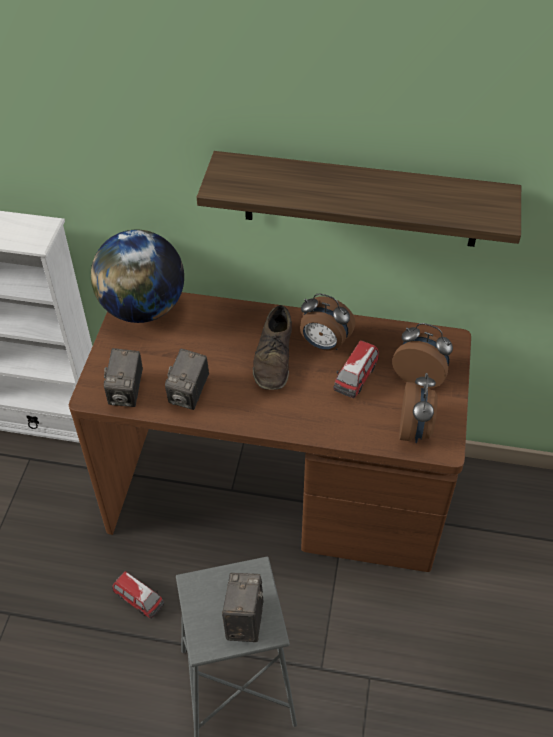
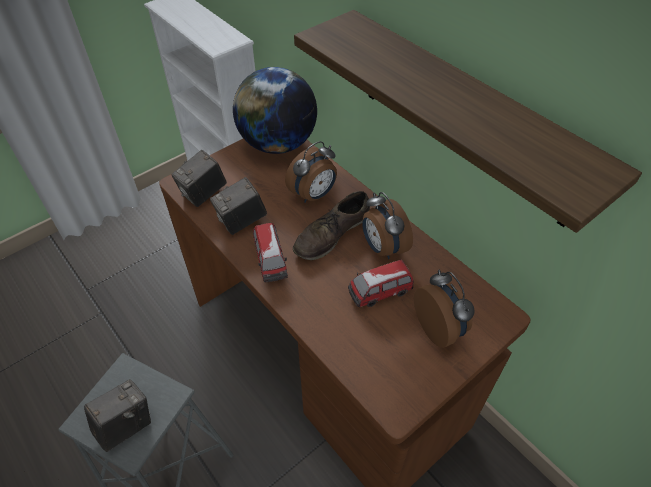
camera: 40 degrees right, 0 degrees up
toy car [112,571,164,619] -> toy car moved to [253,223,288,282]
alarm clock [399,373,438,443] -> alarm clock moved to [285,141,337,203]

